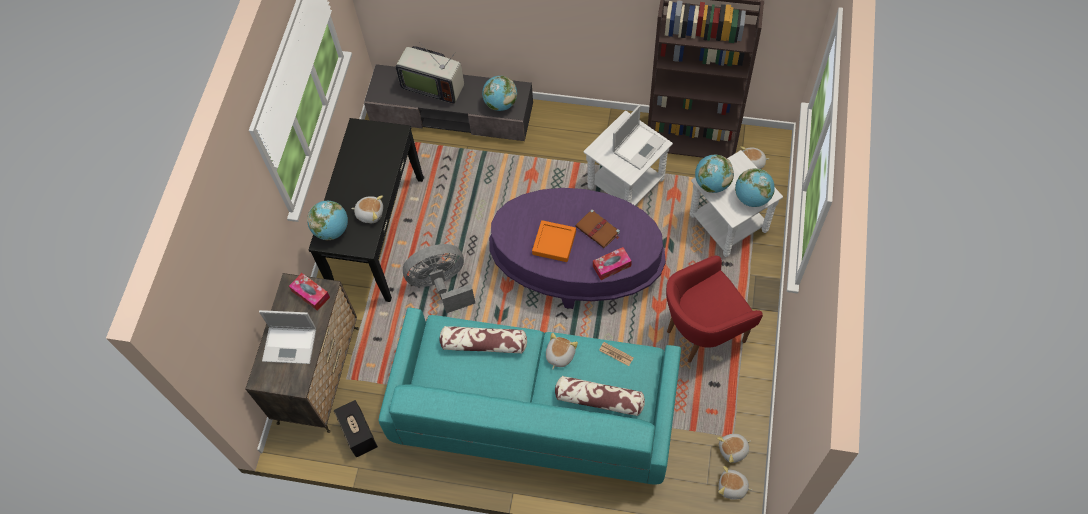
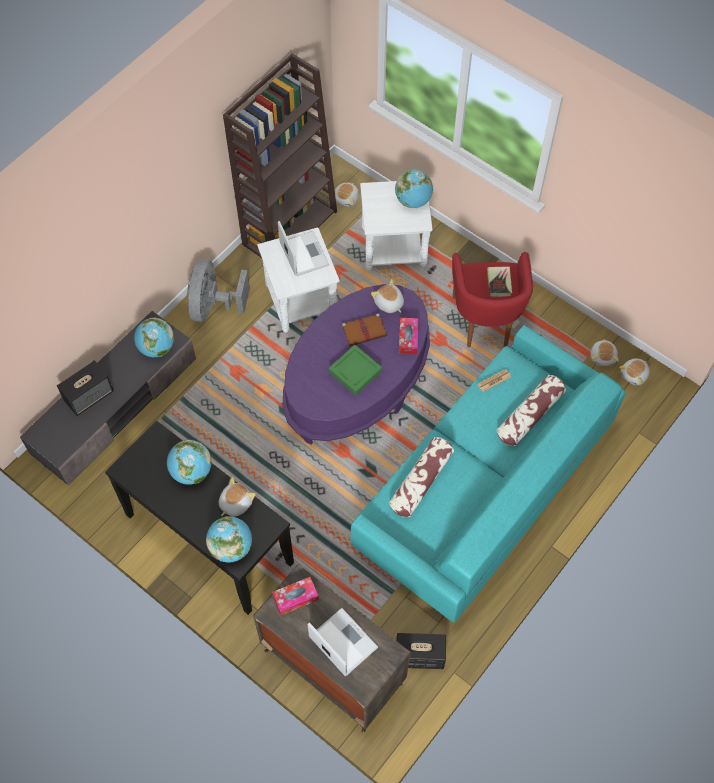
camera: 65 degrees left, 0 degrees up
laptop [259,310,316,364] -> laptop turned 75 degrees counterclockwise [307,608,378,676]
television [396,42,464,104] -> speaker [57,360,114,416]
grey fan [403,244,475,313] -> grey fan moved to [187,259,250,322]
orange tray [532,220,576,262] -> green tray [329,345,382,395]
plush toy [546,333,578,369] -> plush toy moved to [371,279,404,313]
globe [695,154,734,193] -> globe moved to [167,440,211,485]
none -> book [487,266,512,297]

